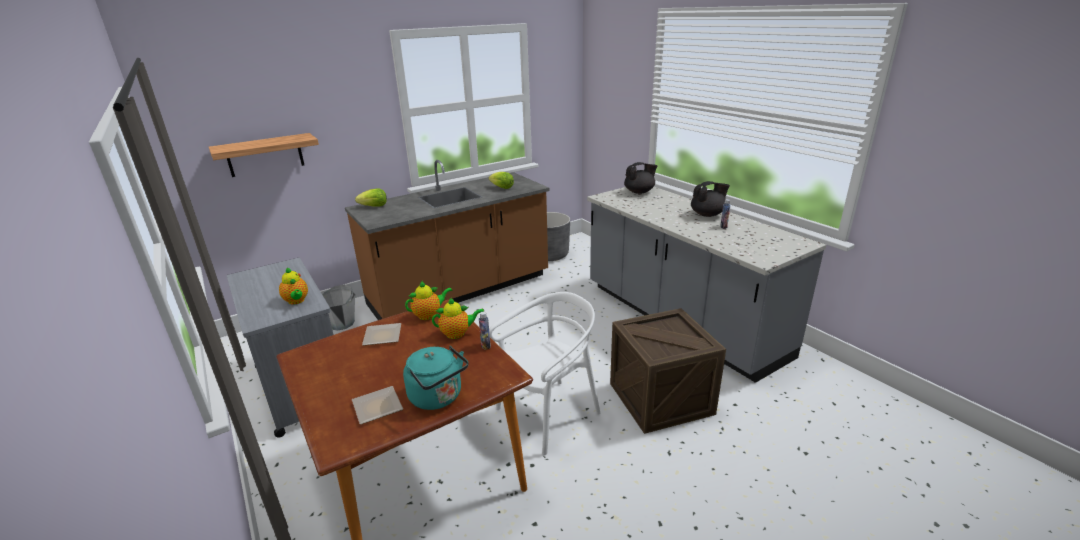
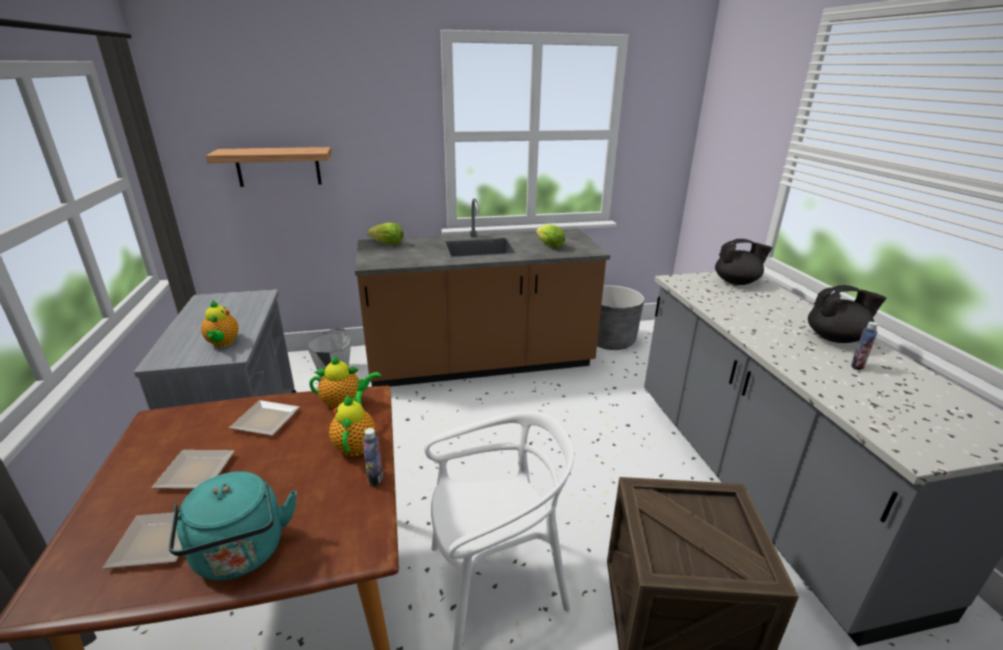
camera: 20 degrees right, 0 degrees up
teapot [432,298,484,339] -> teapot turned 105 degrees counterclockwise [329,391,375,457]
none -> plate [151,450,235,489]

